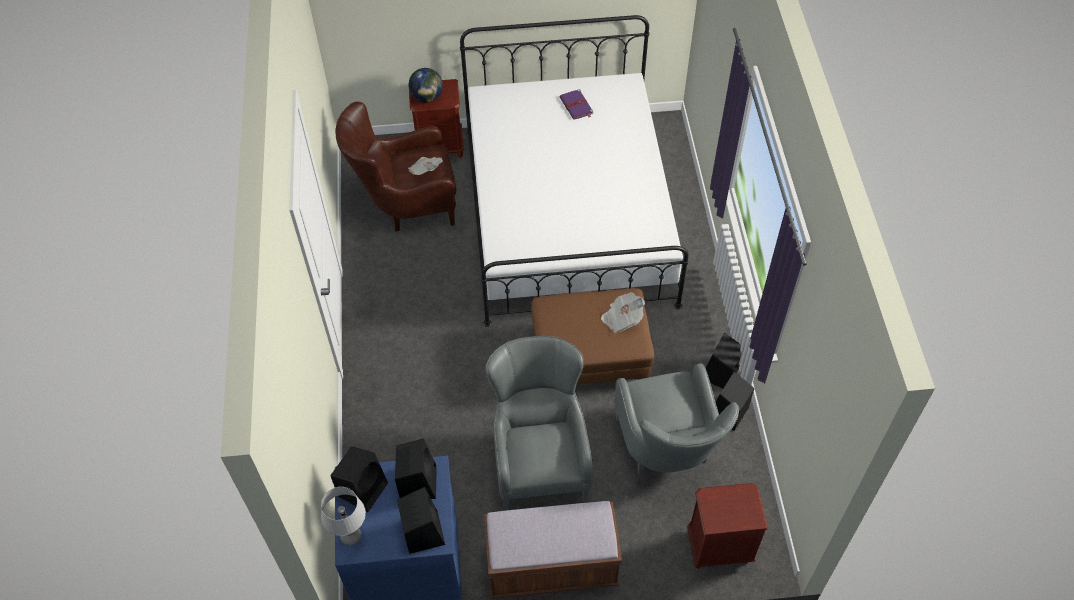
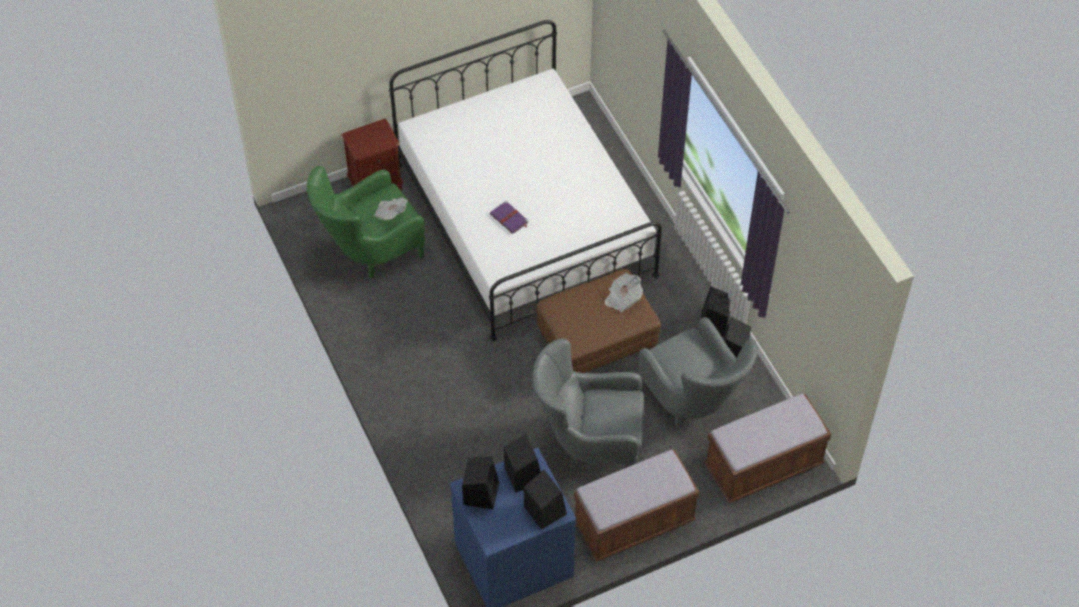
camera: 20 degrees left, 0 degrees up
grey table lamp [321,487,366,545] -> none
brown armchair [335,101,457,231] -> green armchair [307,166,425,278]
globe [409,68,443,103] -> none
grey armchair [486,336,593,511] -> grey armchair turned 60 degrees counterclockwise [532,338,644,468]
purple book [559,89,593,120] -> purple book moved to [490,201,529,234]
brown nightstand [687,483,768,569] -> brown bench [704,394,831,503]

